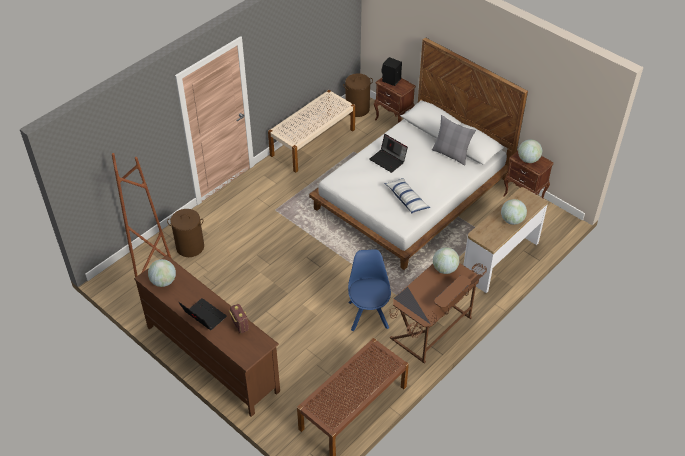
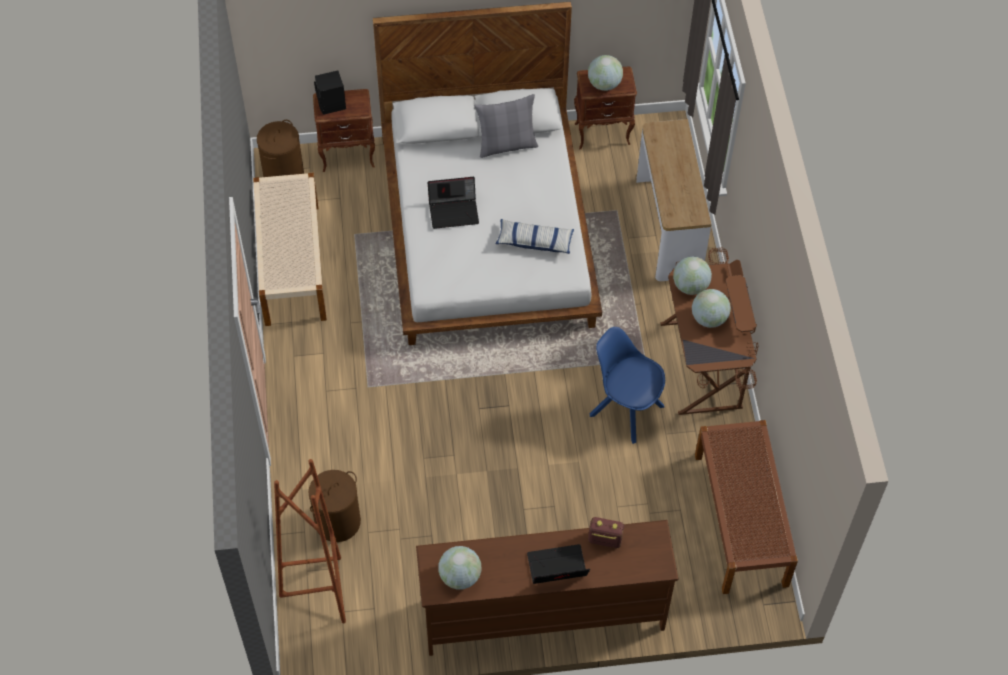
camera: 50 degrees left, 10 degrees up
globe [501,199,527,225] -> globe moved to [692,289,731,328]

